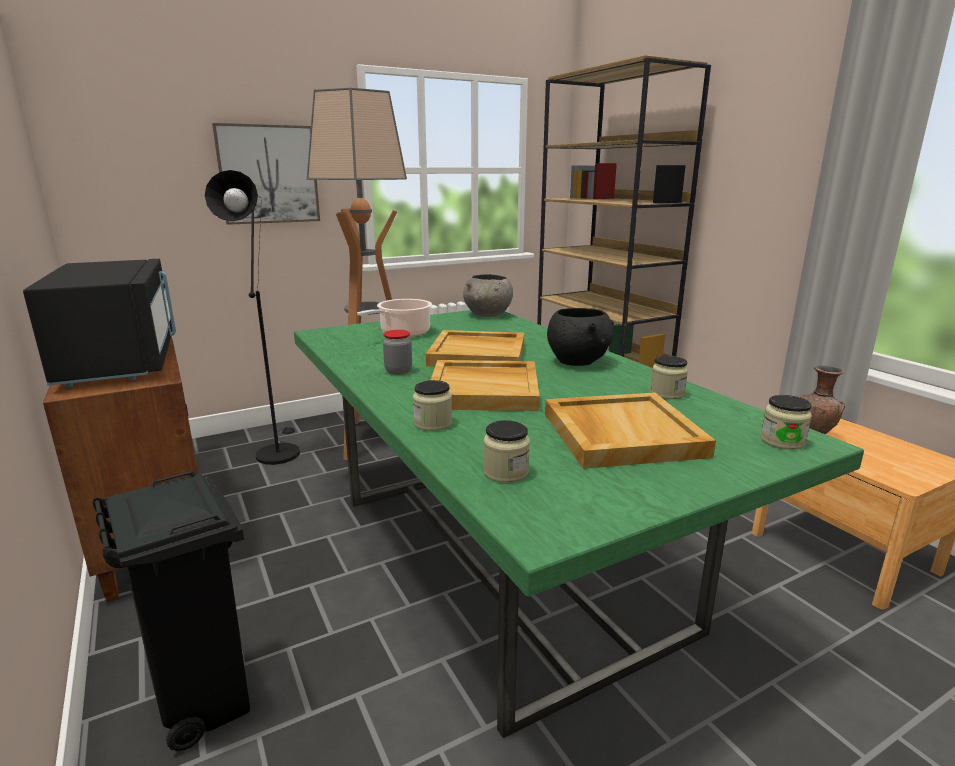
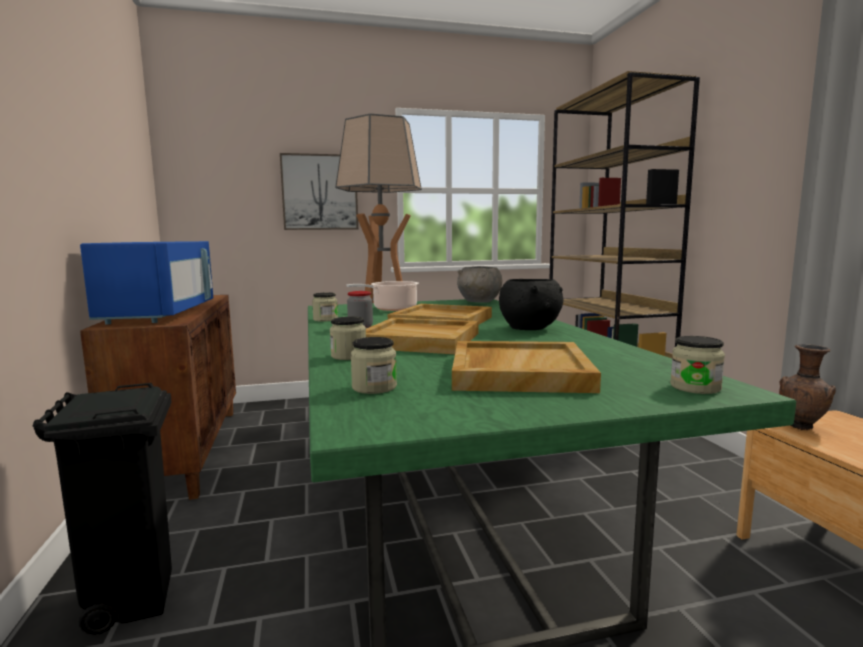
camera: 15 degrees right, 10 degrees down
black microwave [23,259,176,388] -> blue microwave [80,241,213,325]
black floor lamp [205,170,300,465] -> none
jar [650,355,688,399] -> jar moved to [312,292,338,322]

